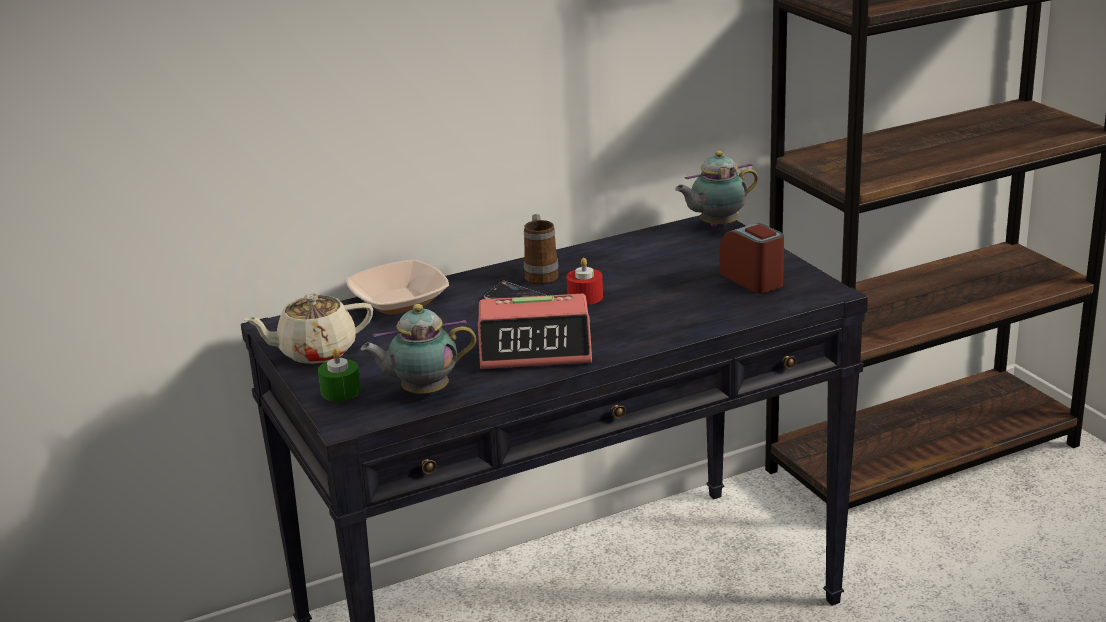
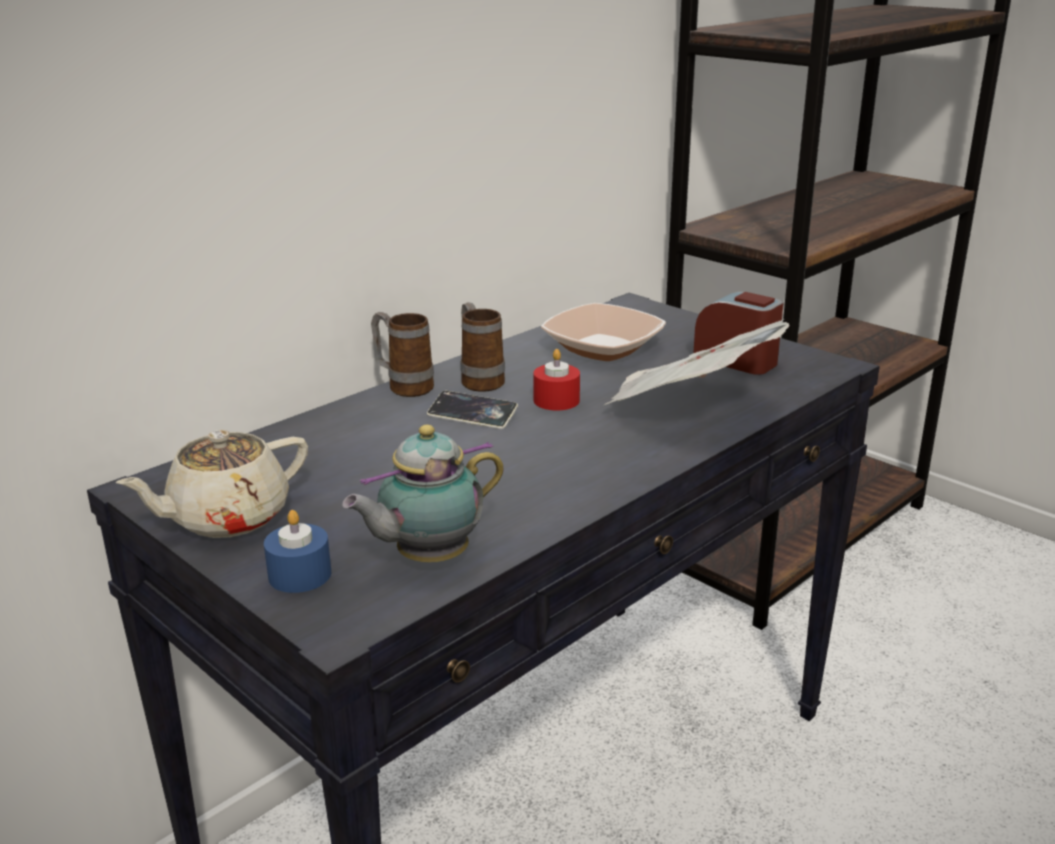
camera: 20 degrees left, 0 degrees up
green candle [318,348,361,401] -> blue candle [264,510,331,593]
bowl [346,260,449,315] -> bowl moved to [541,303,666,361]
alarm clock [478,294,592,369] -> none
teapot [675,151,758,227] -> none
none -> mug [371,312,434,397]
none -> newspaper [604,319,789,405]

